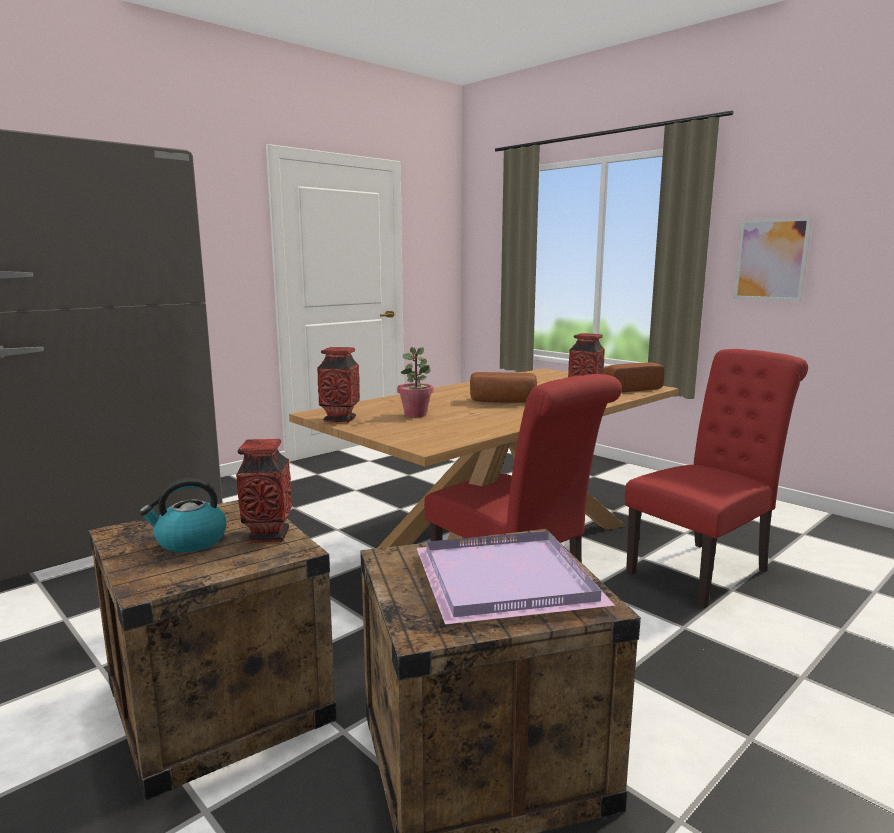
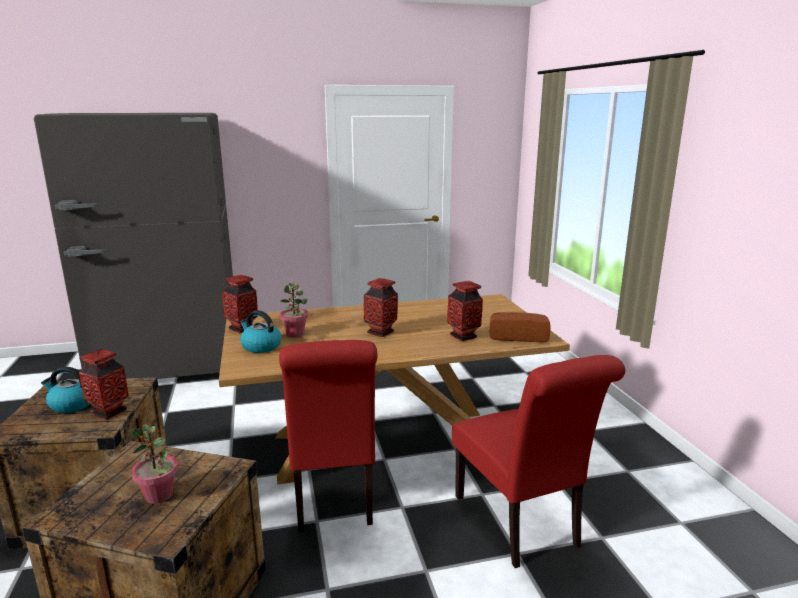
camera: 30 degrees right, 5 degrees up
purple tray [417,531,615,624] -> potted plant [130,423,178,504]
bread [470,372,537,403] -> vase [364,278,398,337]
red chair [625,349,808,608] -> red chair turned 75 degrees clockwise [452,355,625,568]
picture [733,217,812,302] -> none
none -> kettle [240,310,281,353]

